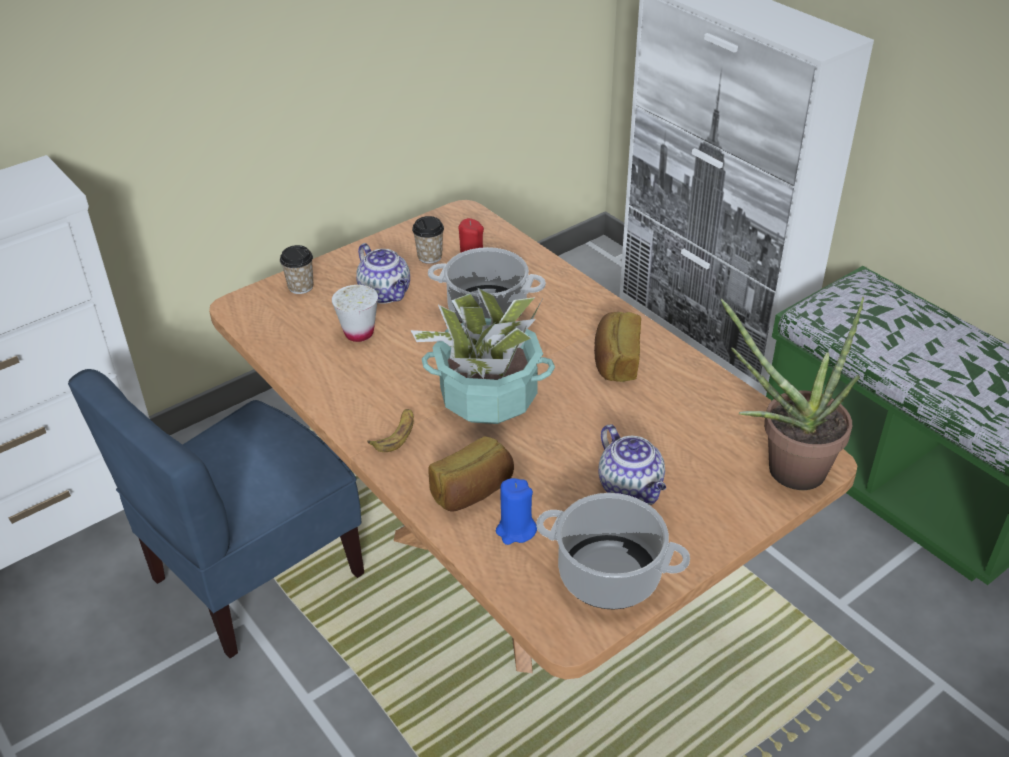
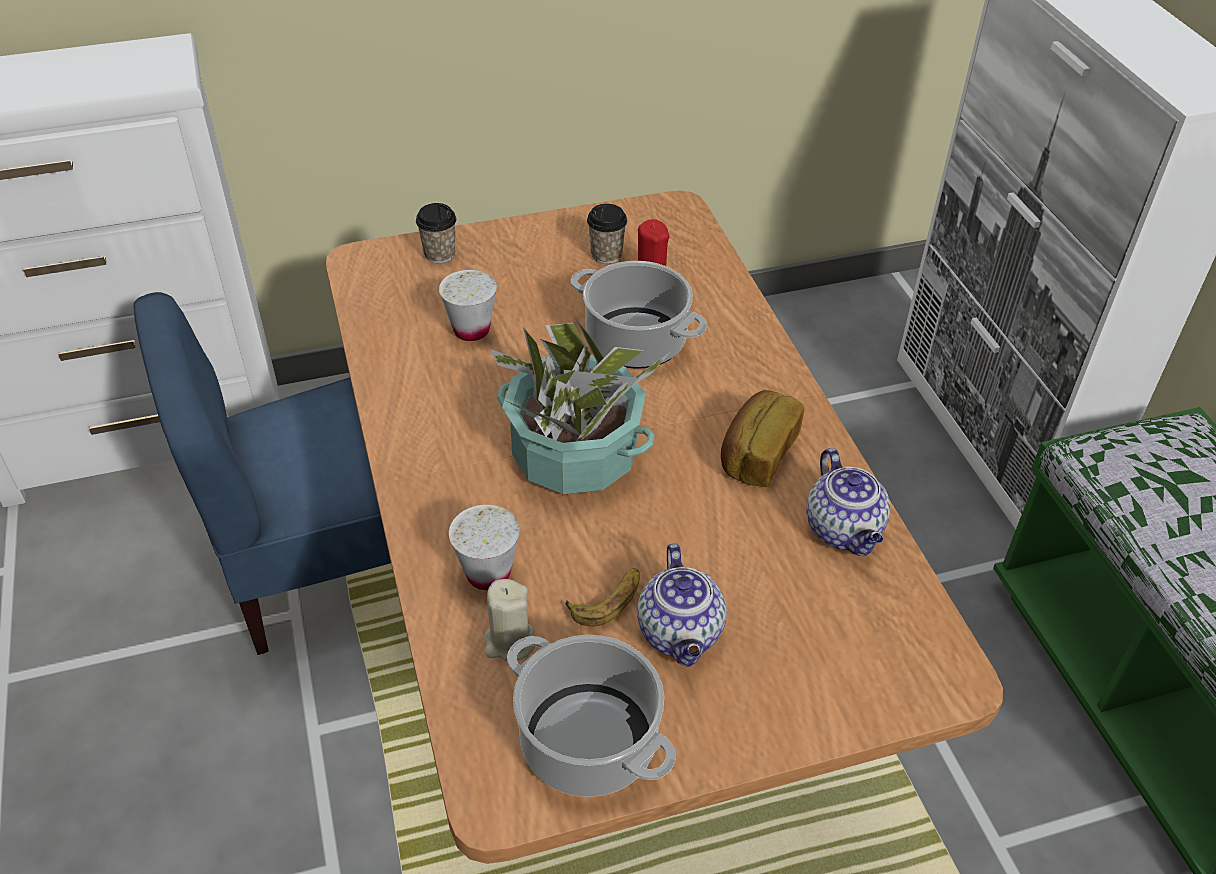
camera: 20 degrees right, 5 degrees up
teapot [356,243,410,304] -> teapot moved to [806,448,890,556]
banana [367,409,413,452] -> banana moved to [565,568,640,627]
bread [428,436,514,512] -> white cup [449,505,520,590]
blue candle [496,478,537,545] -> beige candle [484,579,535,661]
potted plant [721,297,864,490] -> none

